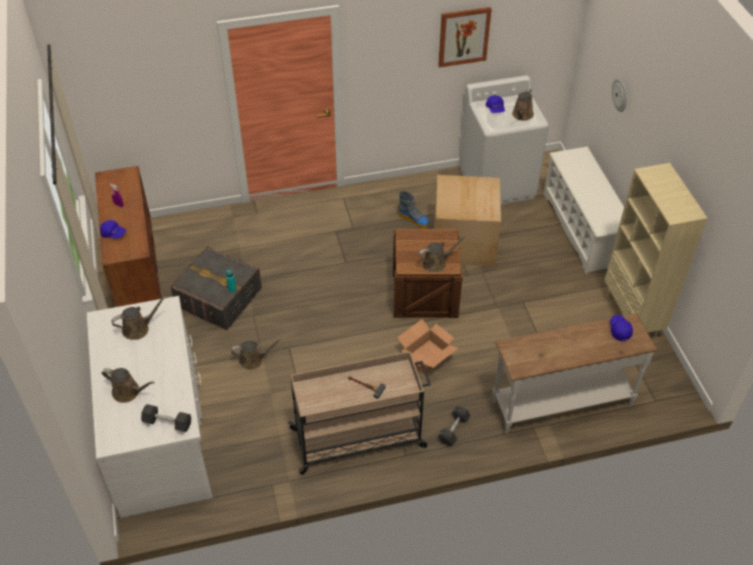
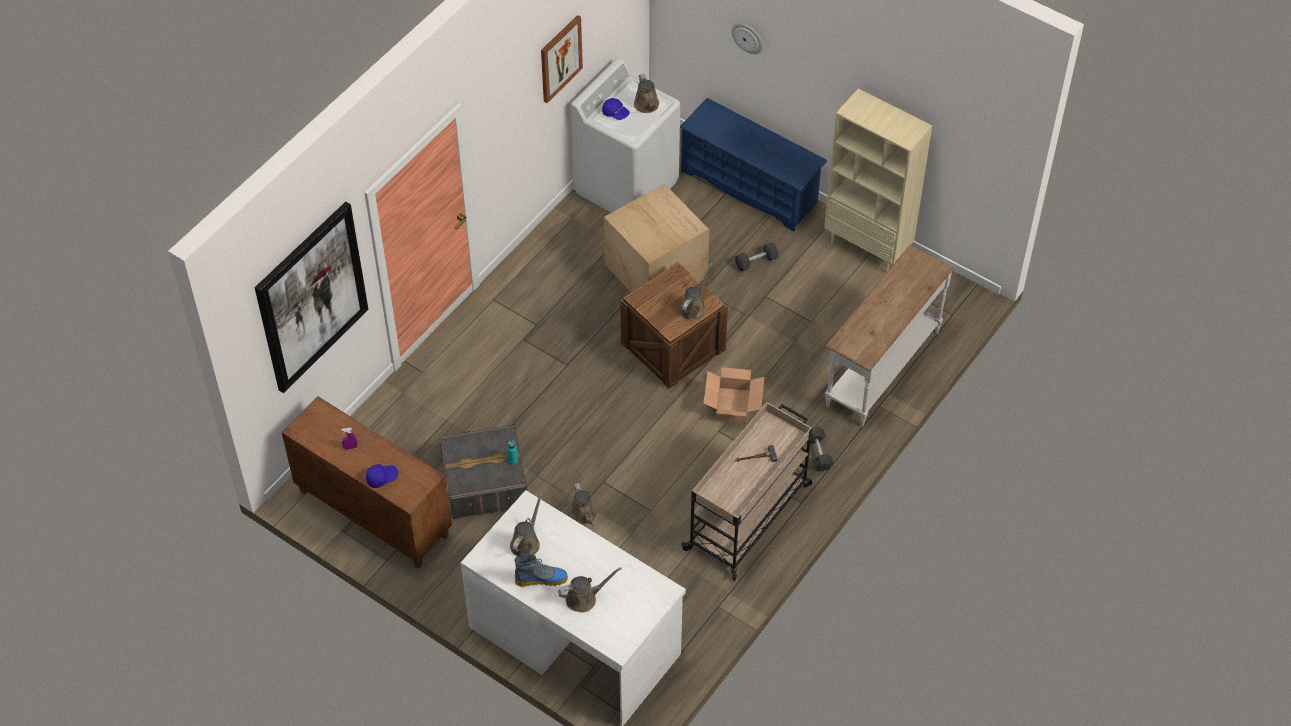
camera: 40 degrees left, 5 degrees up
black dumbbell [141,404,191,432] -> black dumbbell moved to [735,242,778,271]
brown watering can [231,338,282,370] -> brown watering can turned 120 degrees clockwise [569,483,597,527]
boot [398,191,430,229] -> boot moved to [515,554,568,587]
white shoe rack [544,147,624,274] -> blue shoe rack [680,98,827,232]
blue cap [610,315,633,341] -> none
none -> picture [255,202,368,393]

